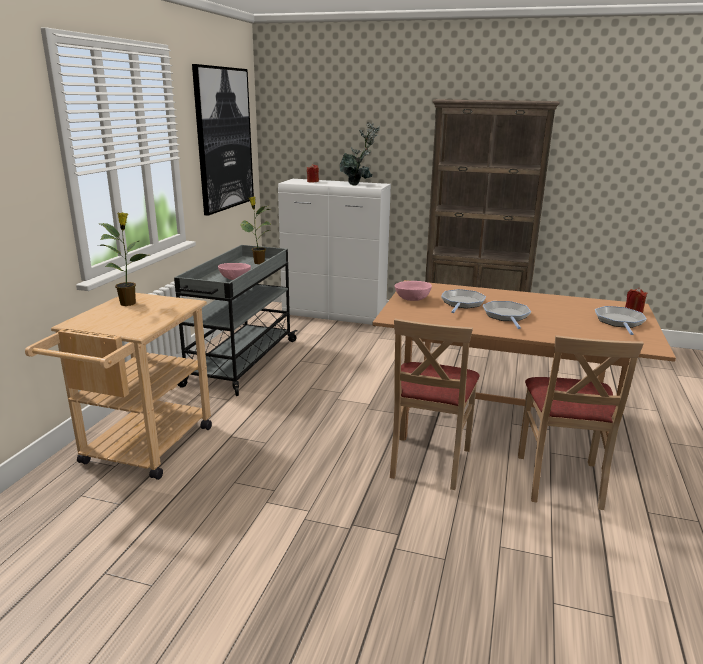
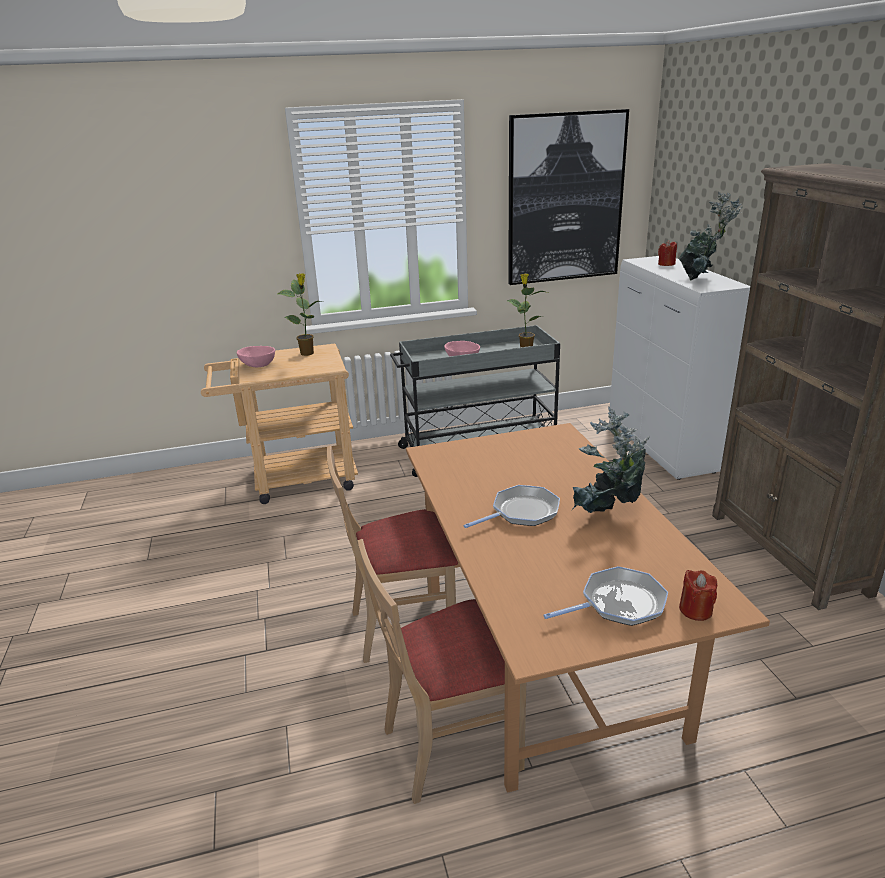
camera: 60 degrees right, 5 degrees up
pink bowl [394,281,432,301] -> pink bowl moved to [237,346,275,367]
frying pan [441,289,486,313] -> none
none -> potted plant [572,406,650,513]

